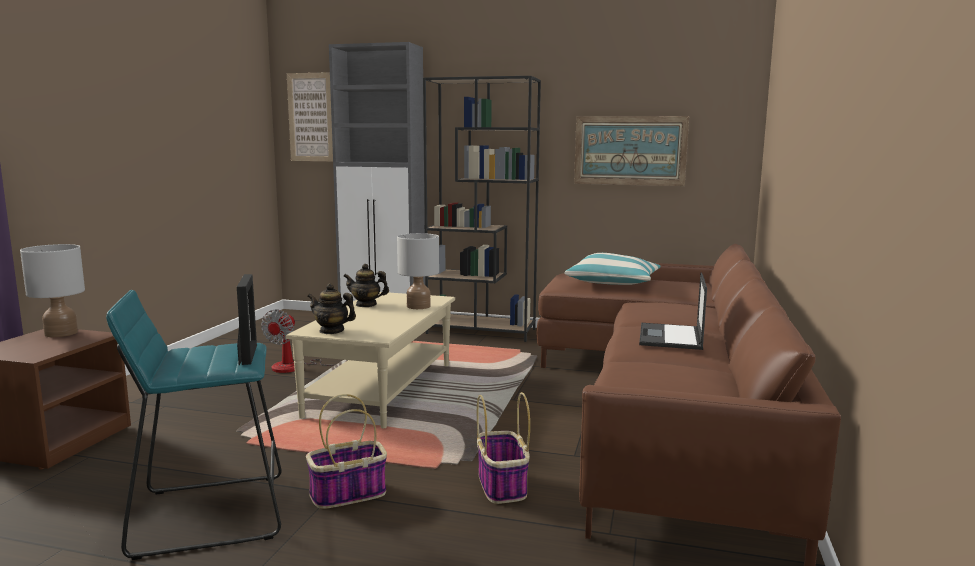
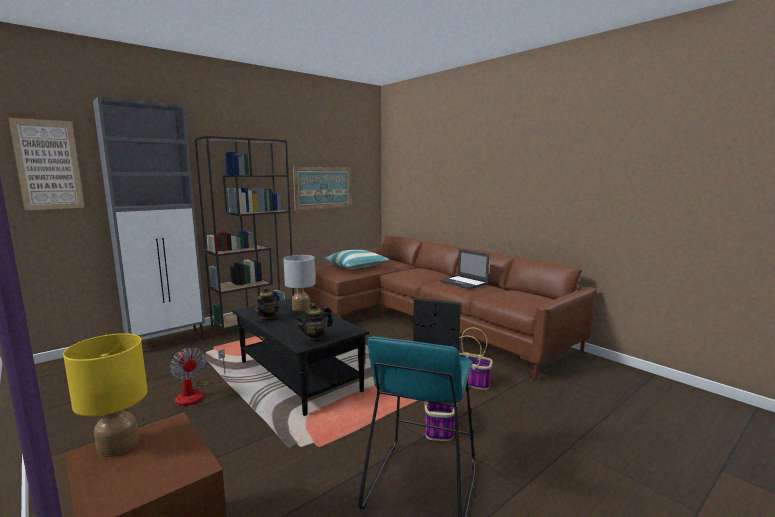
camera: 55 degrees left, 0 degrees up
grey table lamp [20,244,85,337] -> yellow table lamp [63,333,148,457]
beige coffee table [286,292,455,428] -> black coffee table [233,298,369,416]
teapot [344,264,389,307] -> teapot turned 150 degrees clockwise [255,287,279,321]

